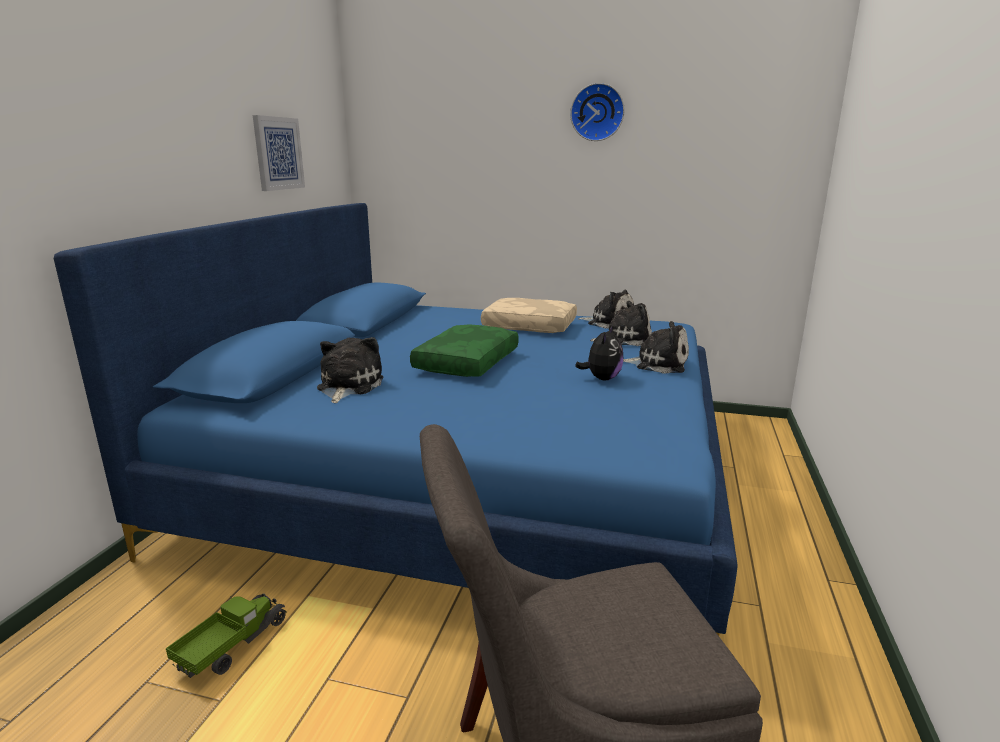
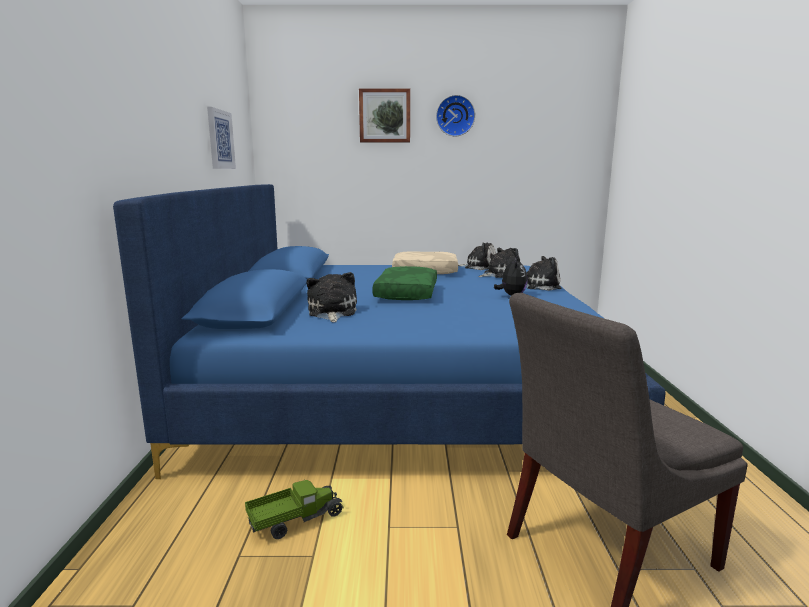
camera: 15 degrees left, 5 degrees down
toy truck [166,593,287,678] -> toy truck turned 45 degrees clockwise [245,479,343,539]
none -> picture [359,89,410,142]

